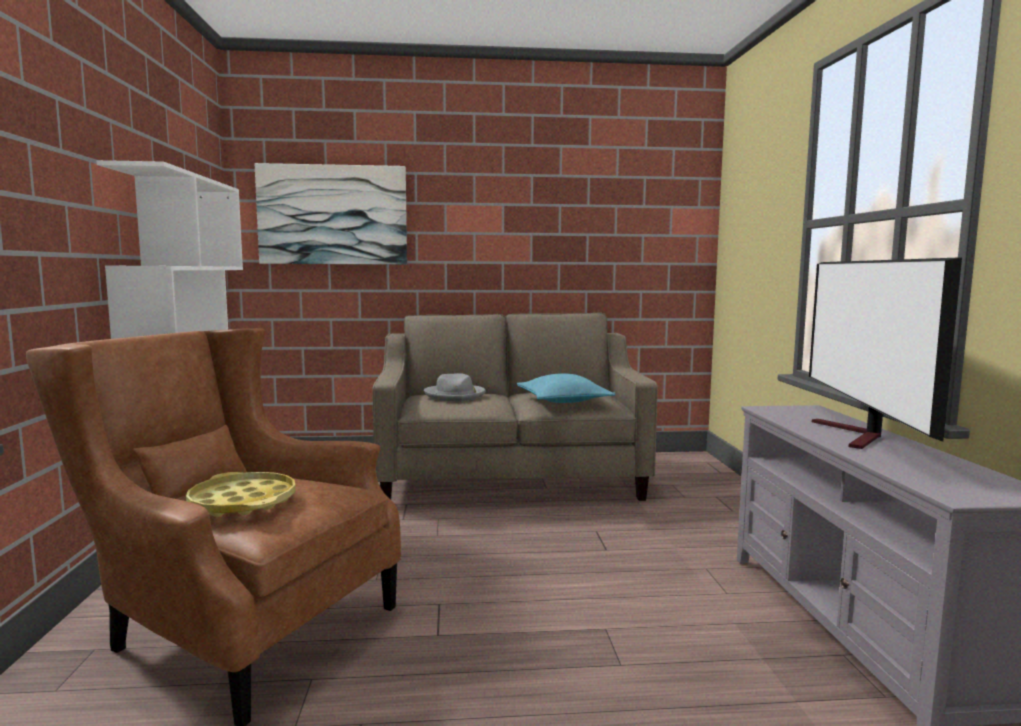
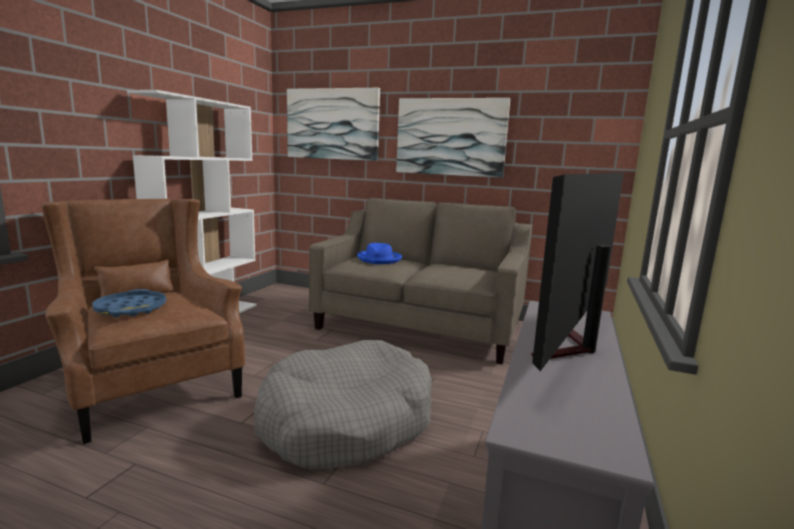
camera: 25 degrees right, 5 degrees up
yellow tray [186,472,296,517] -> blue tray [92,289,166,317]
grey hat [424,373,486,402] -> blue hat [357,243,402,264]
turquoise pillow [517,373,615,403] -> none
none -> grey dog bed [254,340,432,469]
none -> picture [396,98,510,178]

